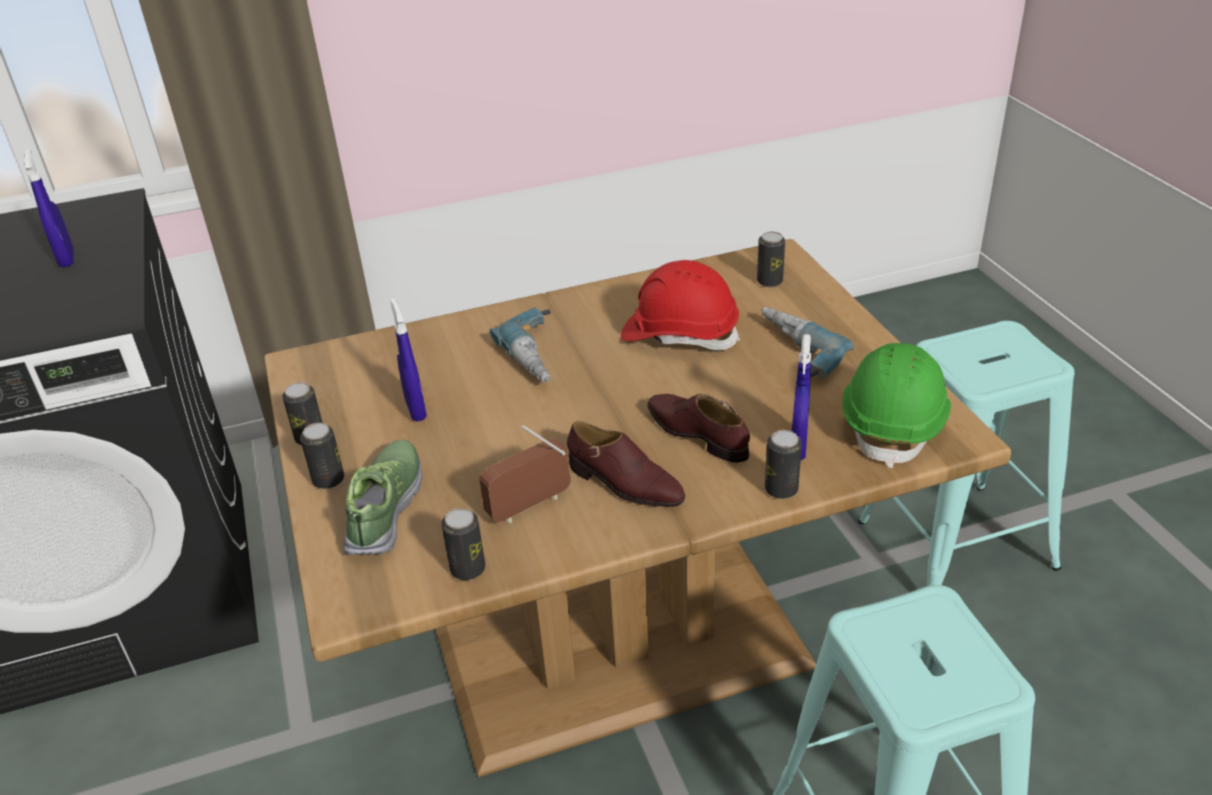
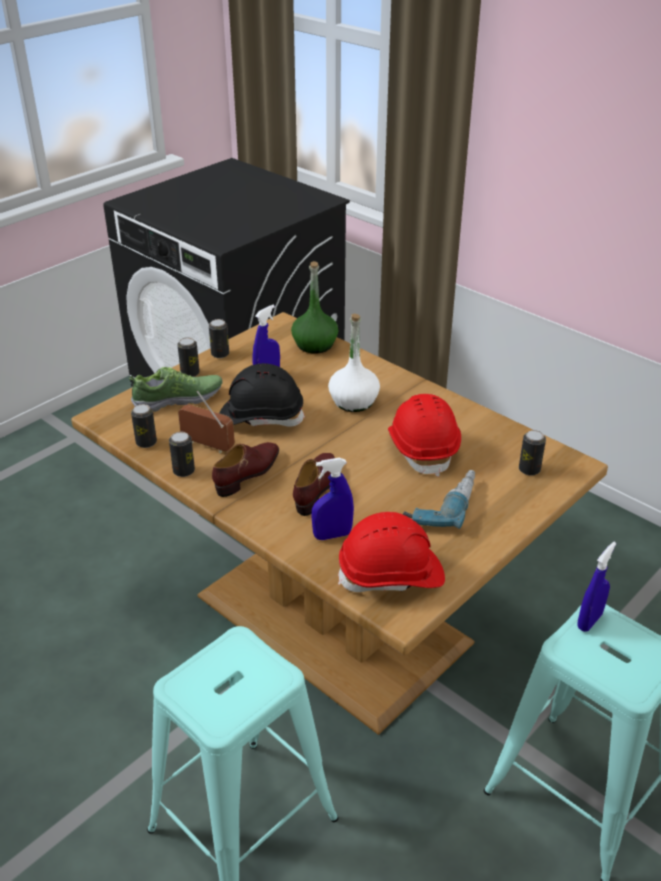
camera: 60 degrees right, 0 degrees up
blue spray bottle [24,149,74,268] -> blue spray bottle moved to [577,542,616,632]
power drill [490,307,551,382] -> white bottle [328,313,380,412]
brown shoe [567,421,685,507] -> brown shoe turned 150 degrees counterclockwise [212,442,279,497]
can [765,430,802,499] -> can moved to [169,432,195,477]
green hard hat [842,343,951,468] -> red hard hat [338,512,445,592]
none -> black hard hat [219,363,305,427]
none -> green bottle [291,261,338,354]

